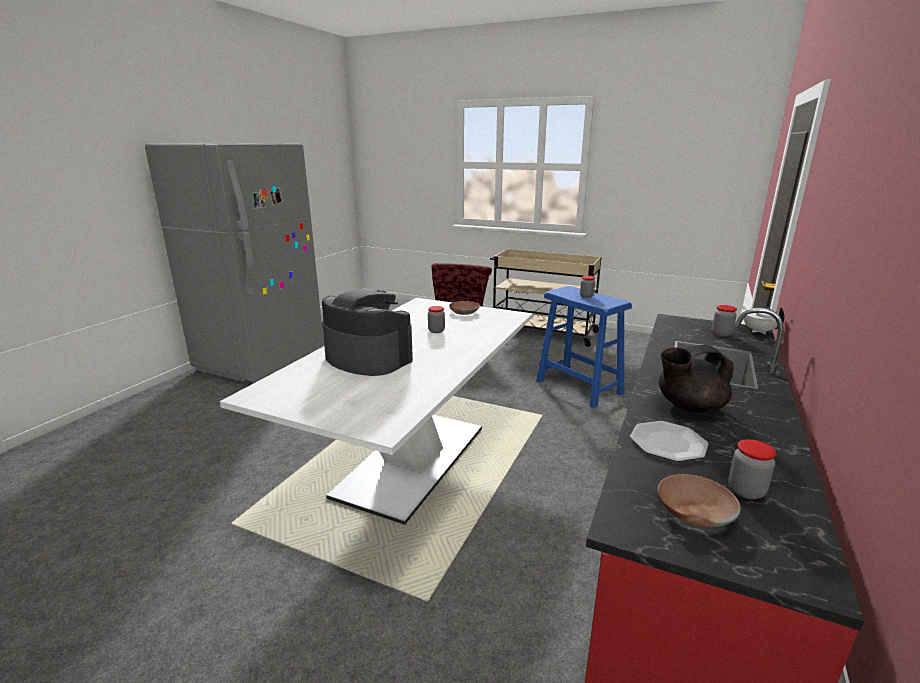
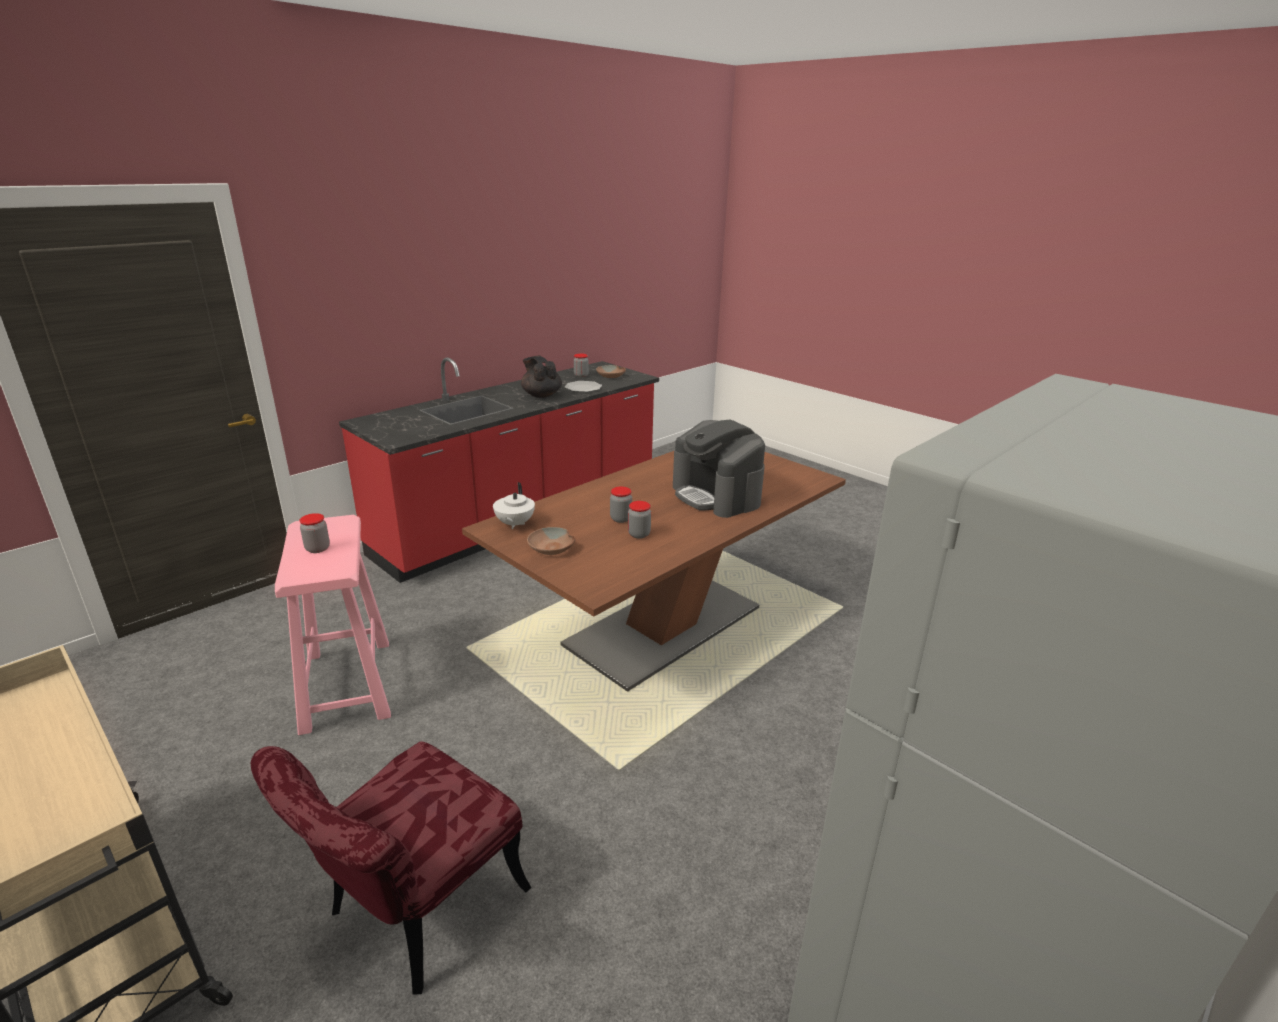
camera: 160 degrees left, 5 degrees up
white dining table [220,298,533,525] -> brown dining table [462,451,846,692]
blue stool [536,286,632,408] -> pink stool [275,515,391,735]
black teapot [659,345,734,413] -> black teapot turned 135 degrees counterclockwise [521,356,562,398]
jar [712,305,737,336] -> jar moved to [628,501,651,539]
white teapot [742,306,785,334] -> white teapot moved to [493,482,535,529]

